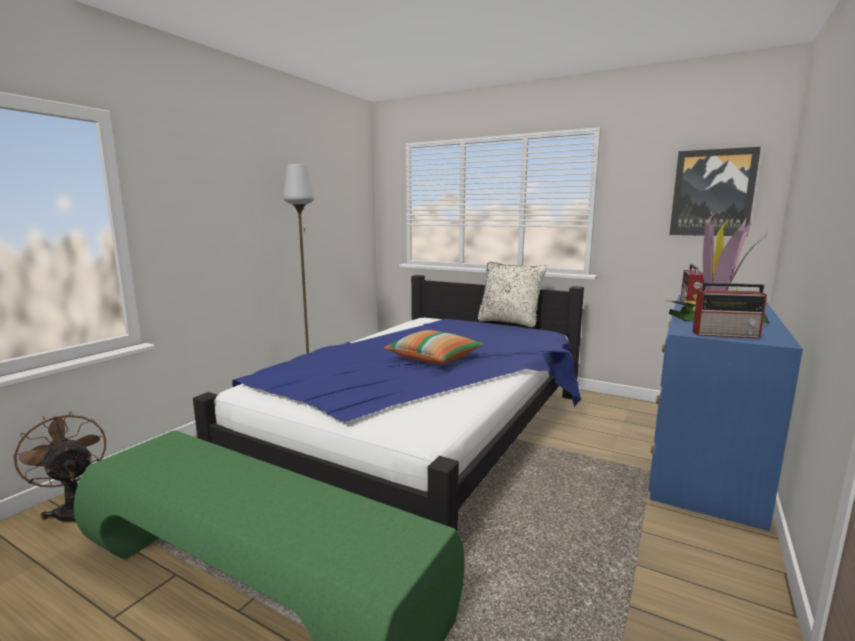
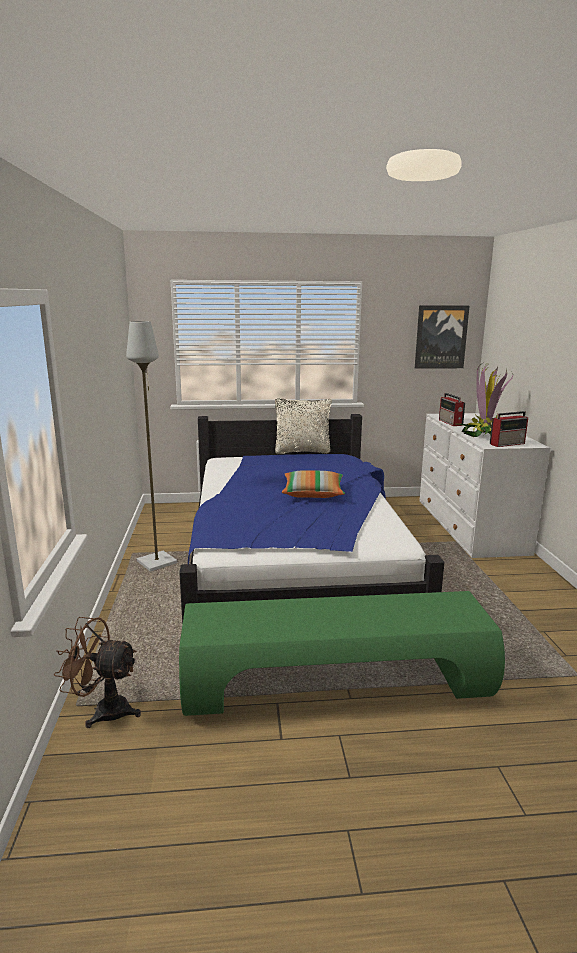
camera: 35 degrees left, 5 degrees up
blue dresser [649,295,803,531] -> white dresser [419,413,550,558]

